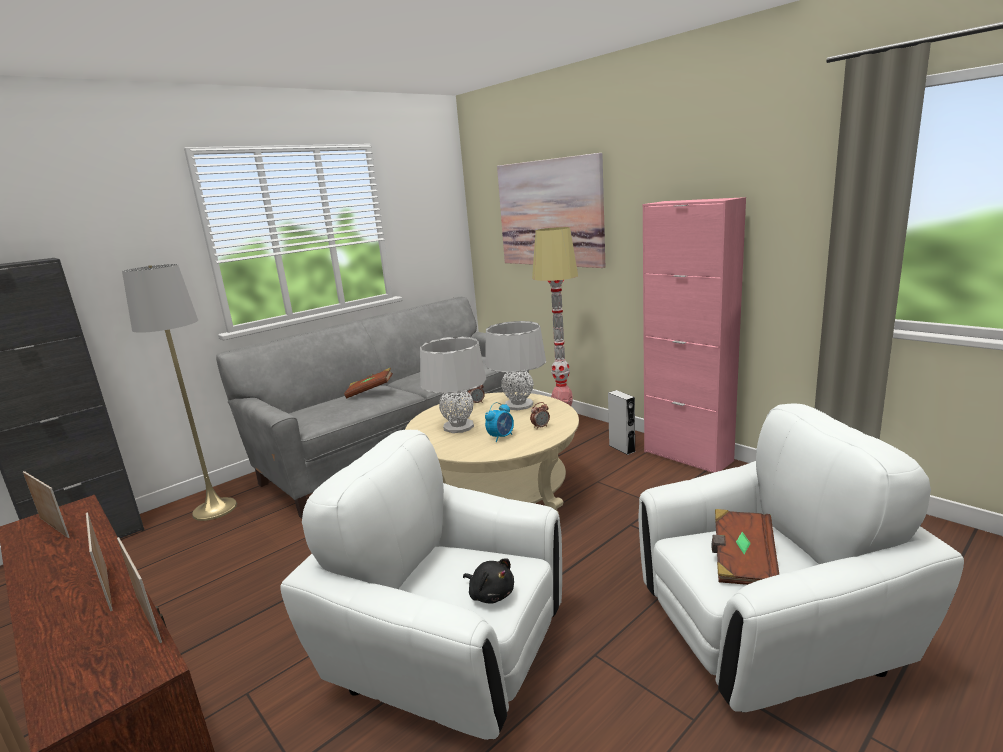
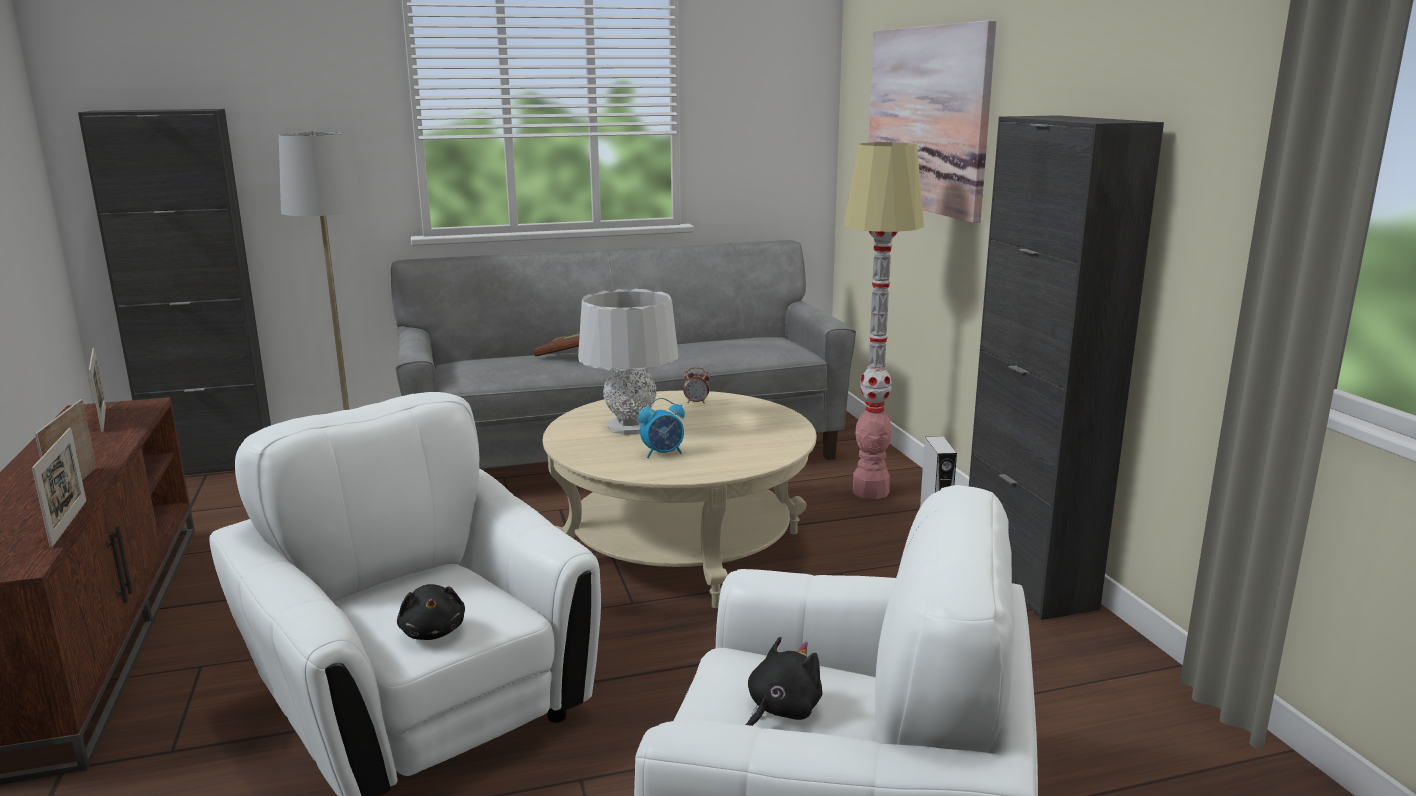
camera: 25 degrees right, 0 degrees up
grey table lamp [485,321,546,411] -> none
alarm clock [530,402,550,429] -> none
pink cabinet [643,197,746,473] -> black cabinet [969,115,1164,620]
brown book [711,509,779,585] -> black plush toy [746,637,823,726]

